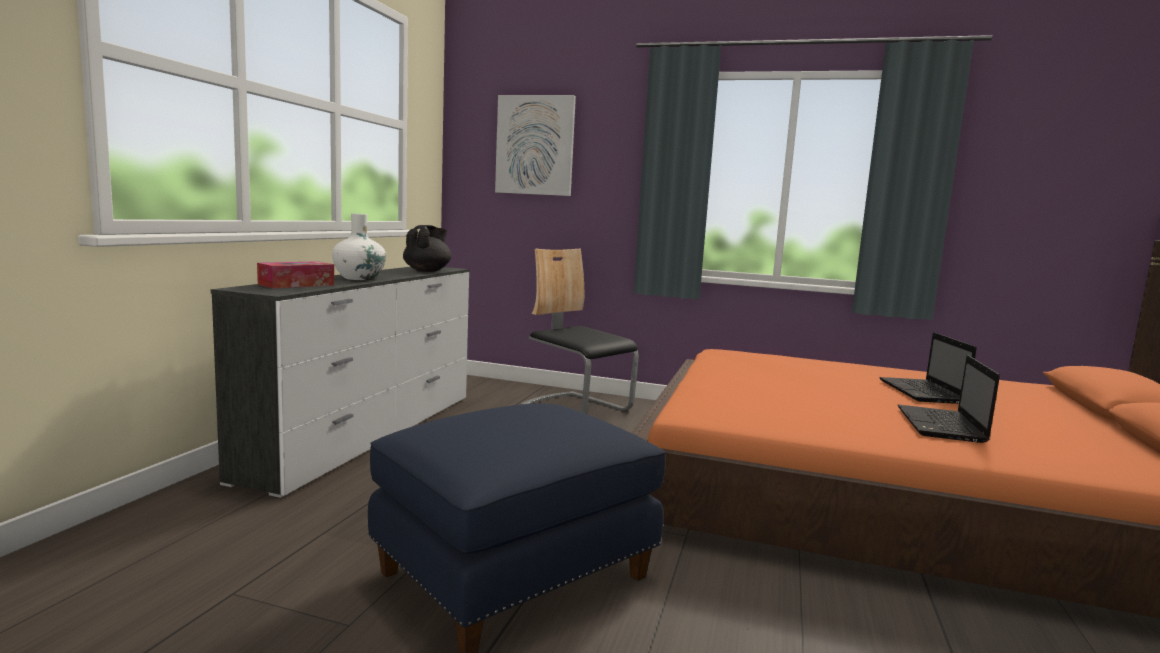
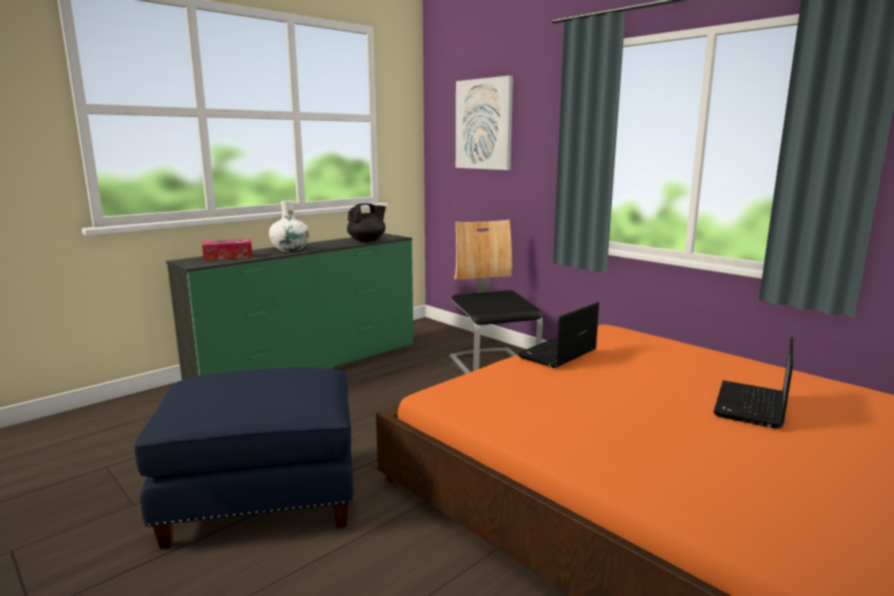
camera: 30 degrees right, 5 degrees up
white dresser [211,267,470,498] -> green dresser [166,233,413,380]
laptop [898,355,1000,443] -> laptop moved to [517,302,599,368]

